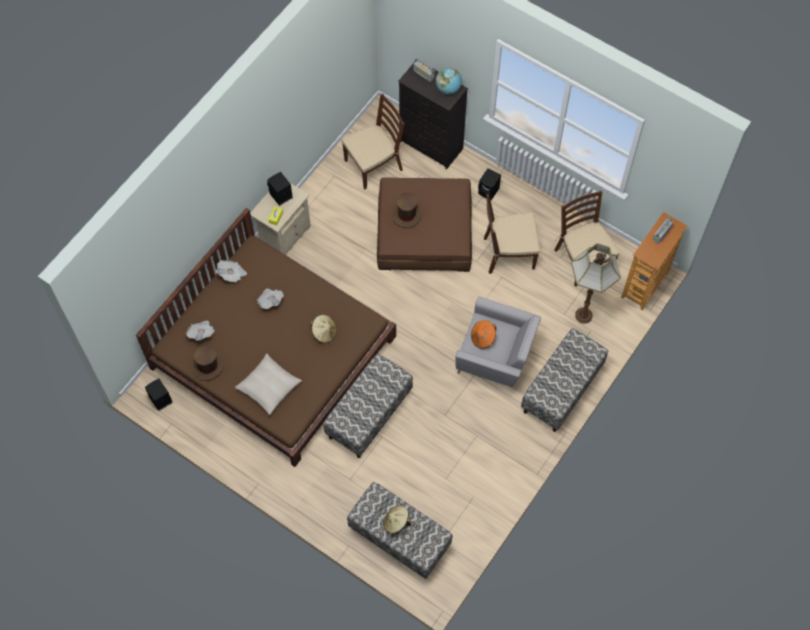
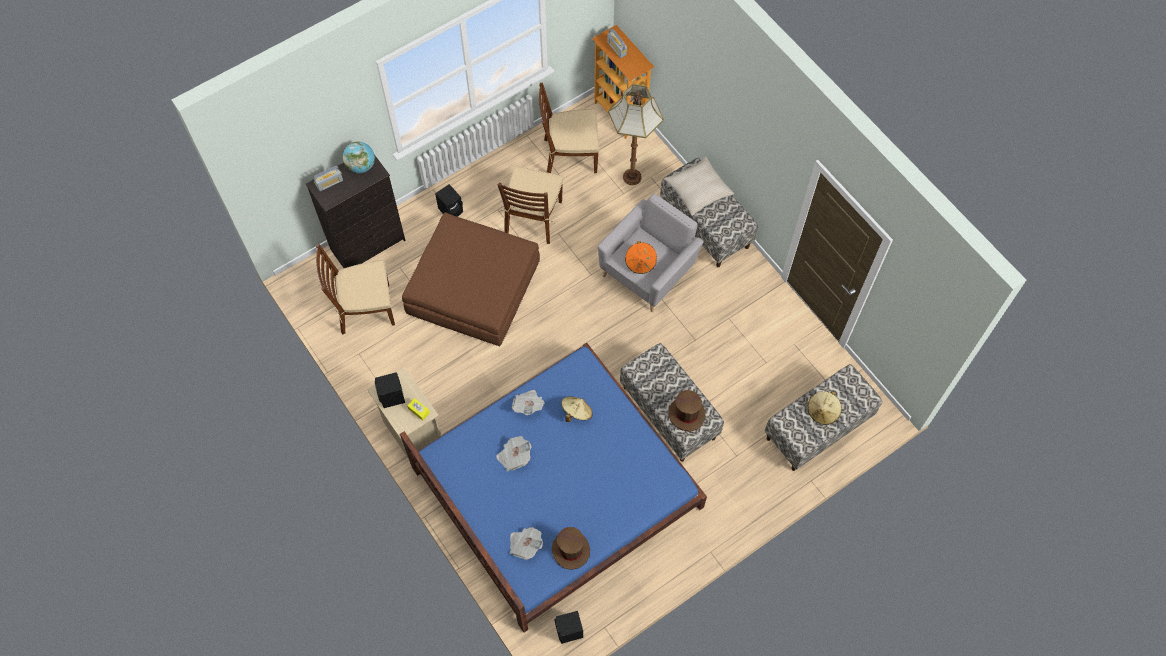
camera: 70 degrees left, 0 degrees up
brown bed [136,208,396,467] -> blue bed [400,343,707,633]
newspaper [216,260,247,282] -> newspaper moved to [512,390,545,415]
beige pillow [235,353,302,415] -> beige pillow moved to [664,157,734,216]
brown chair [341,93,405,189] -> brown chair turned 90 degrees counterclockwise [316,244,395,335]
brown hat [392,193,422,228] -> brown hat moved to [668,390,706,432]

